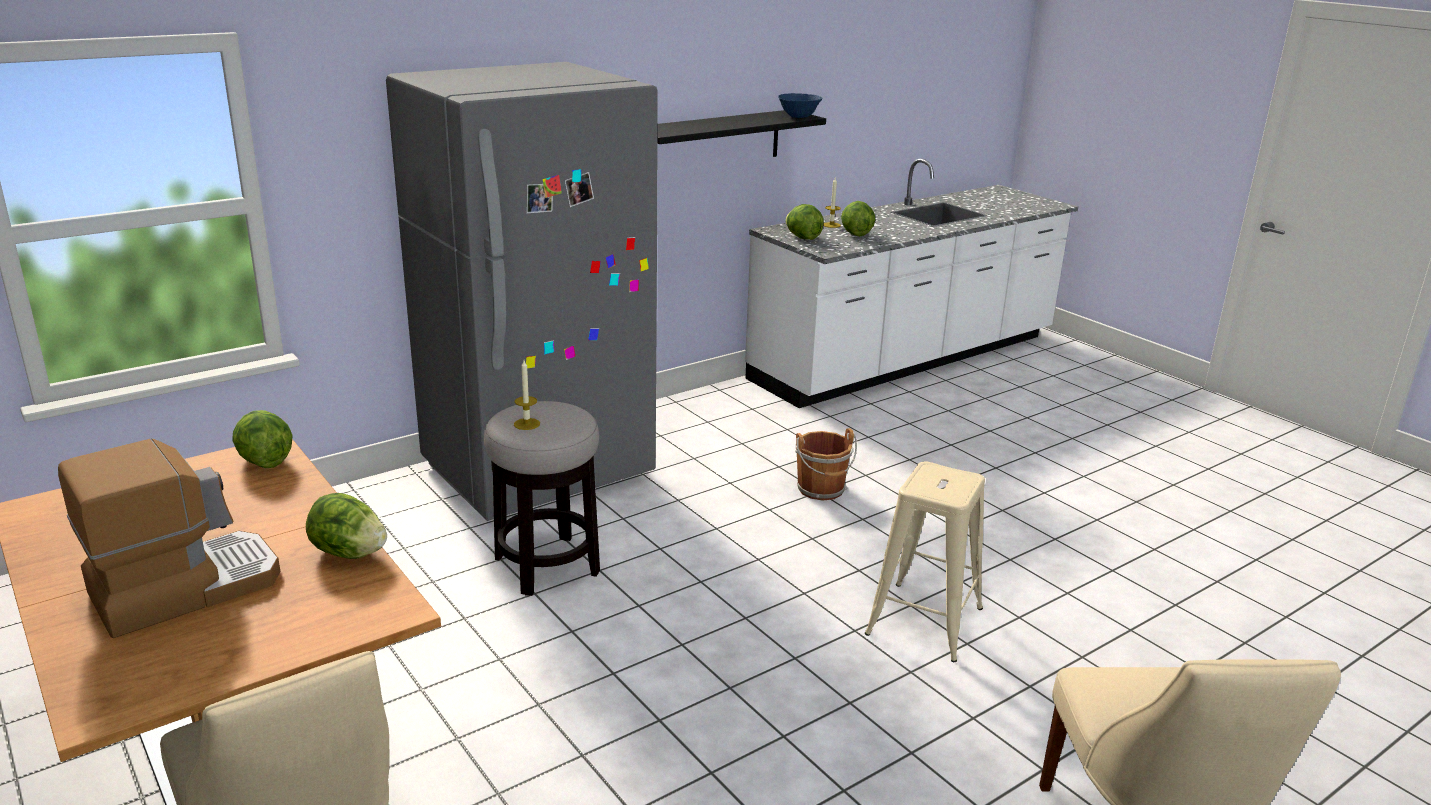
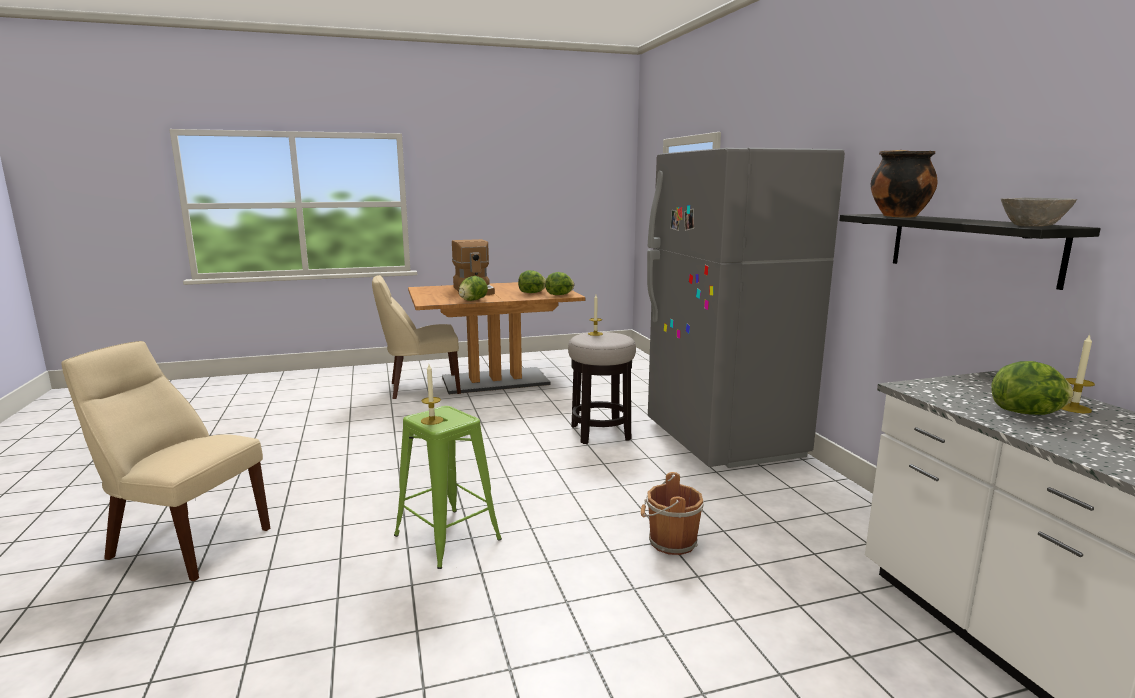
camera: 110 degrees right, 10 degrees down
blue bowl [778,93,823,118] -> grey bowl [1001,198,1077,227]
lettuce [785,204,824,240] -> lettuce moved to [518,270,546,293]
beige stool [865,462,985,662] -> green stool [394,406,502,569]
none -> candle [421,364,443,425]
none -> cooking pot [871,150,938,218]

